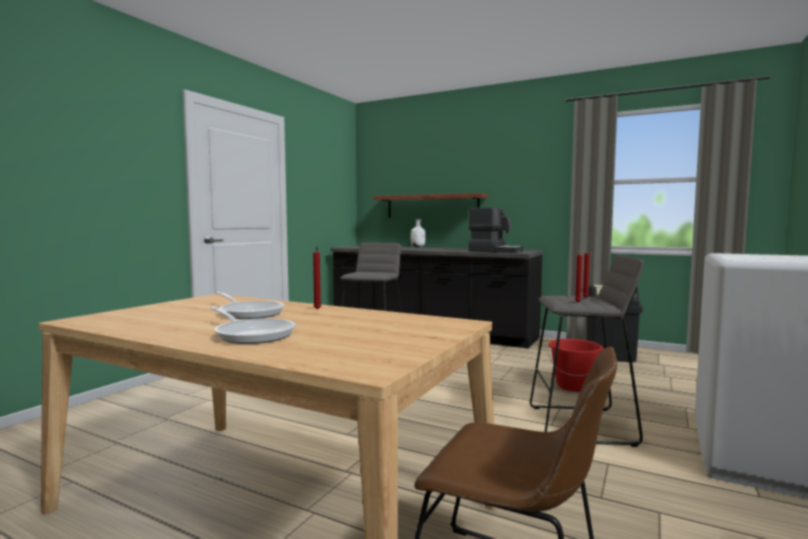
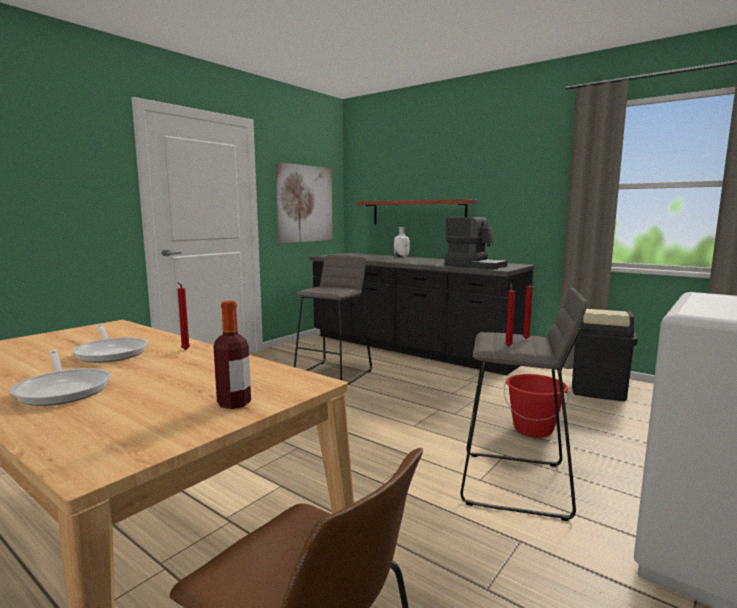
camera: 10 degrees right, 5 degrees up
none -> bottle [213,301,251,409]
none -> picture [276,162,333,243]

